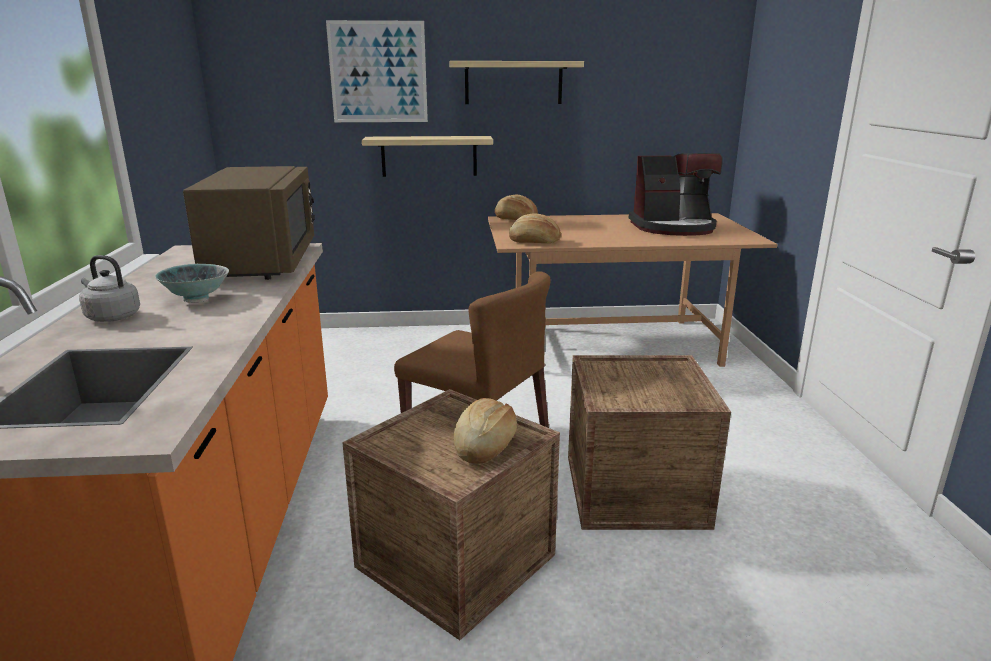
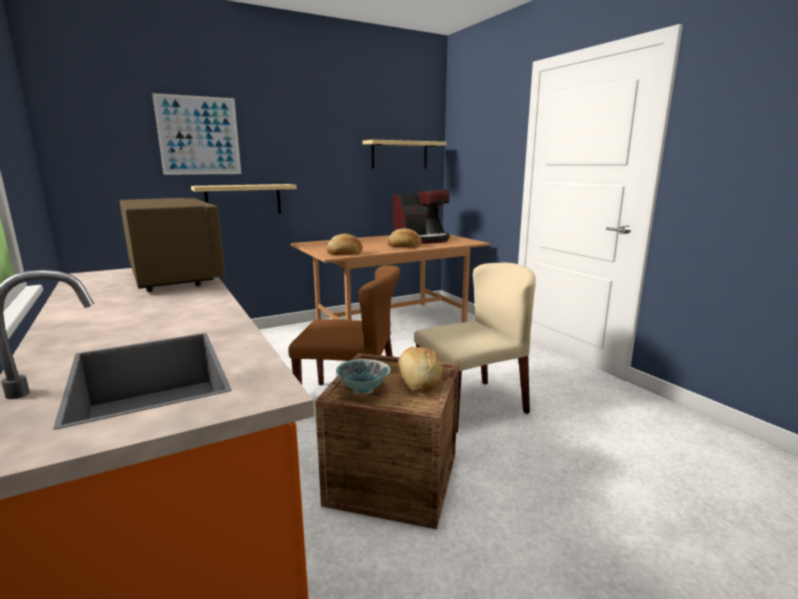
camera: 25 degrees left, 5 degrees down
grey kettle [79,255,140,322] -> none
bowl [155,264,229,303] -> bowl moved to [336,359,391,394]
shelf [449,61,584,104] -> shelf moved to [362,140,446,169]
bread [495,195,538,220] -> bread moved to [388,228,422,247]
crate [568,355,731,530] -> beige chair [414,263,536,433]

